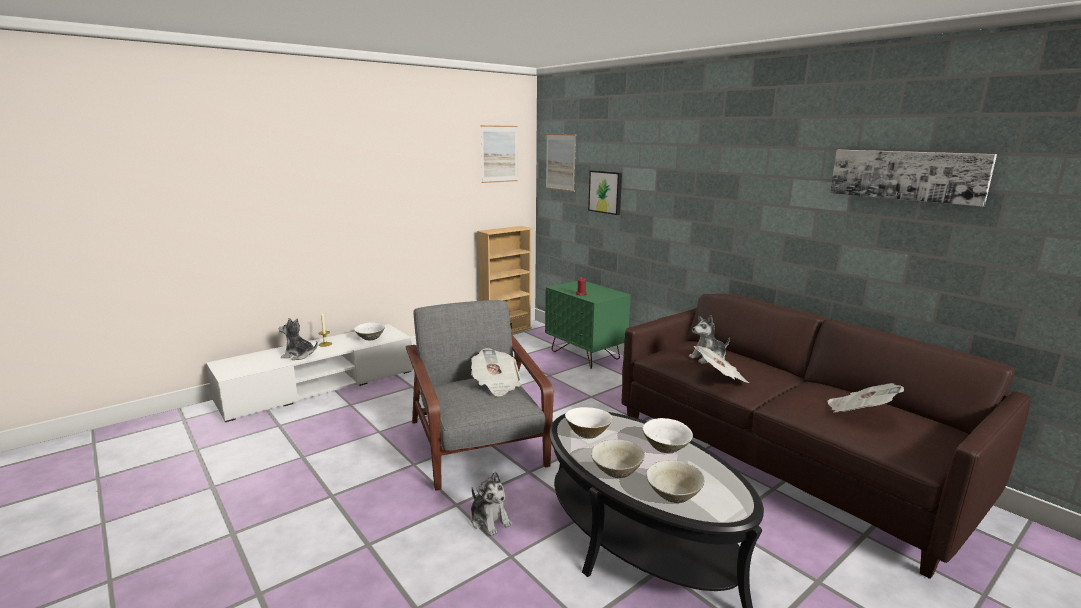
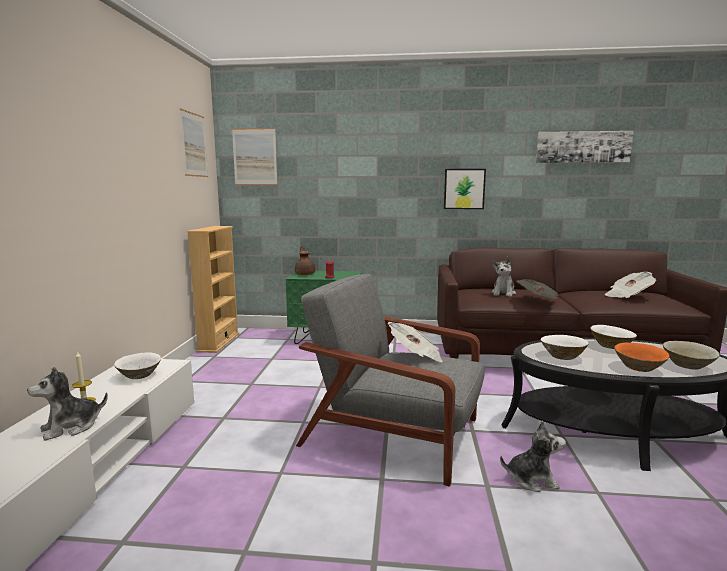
camera: 45 degrees left, 5 degrees down
picture [588,170,622,215] -> picture moved to [444,169,486,209]
beige bowl [591,439,645,478] -> orange bowl [614,343,670,372]
none -> brown teapot [295,245,315,275]

